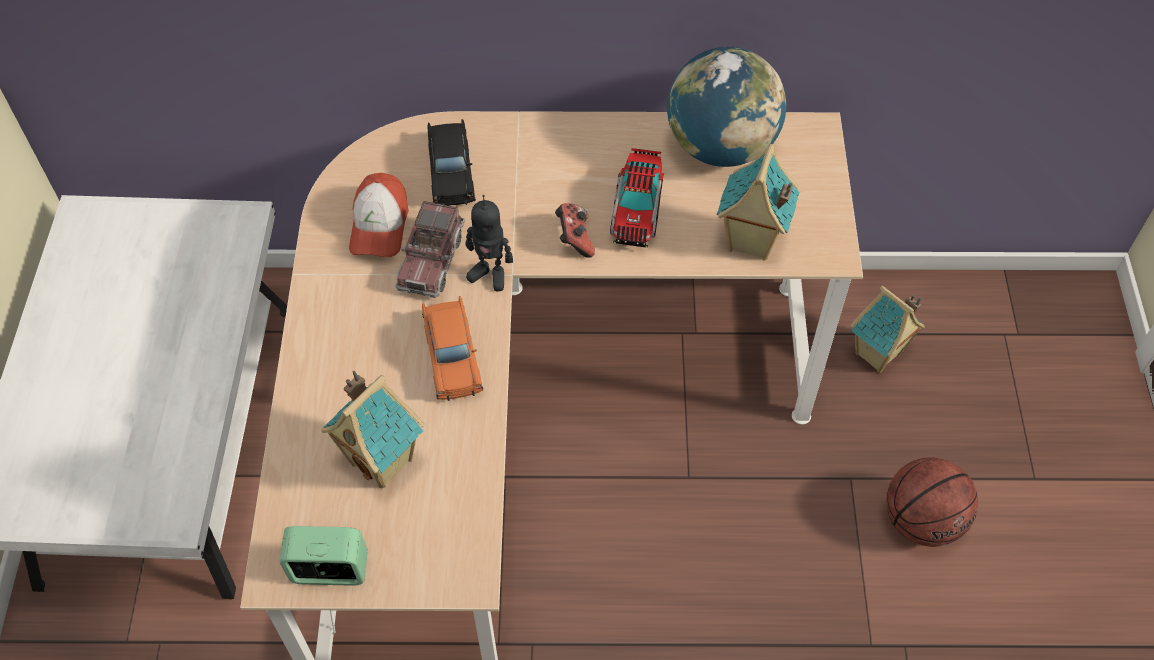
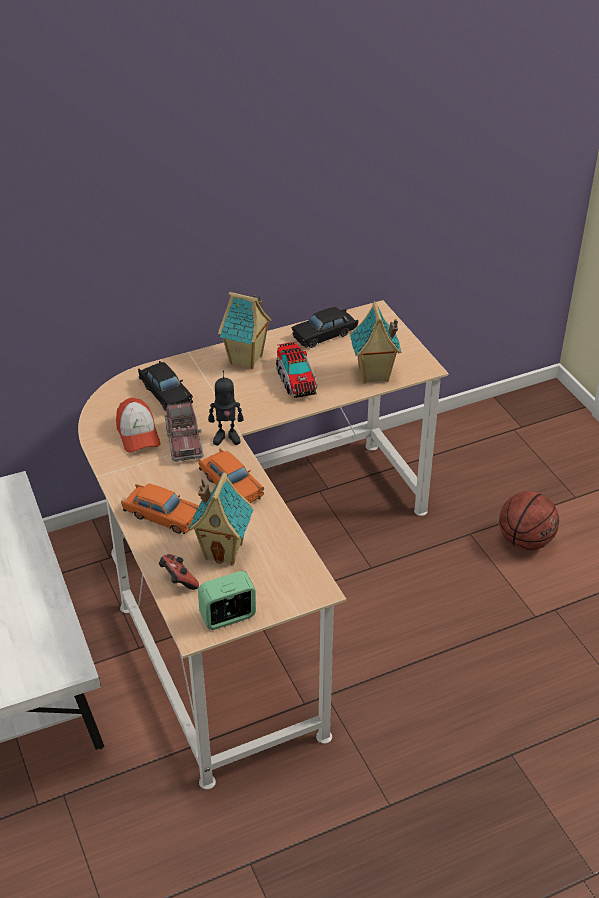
camera: 25 degrees left, 15 degrees down
game controller [555,203,595,258] -> game controller moved to [159,554,199,590]
globe [667,47,786,167] -> black toy car [292,307,359,348]
toy house [851,286,925,373] -> toy house moved to [218,292,271,369]
none -> orange toy car [121,483,199,534]

